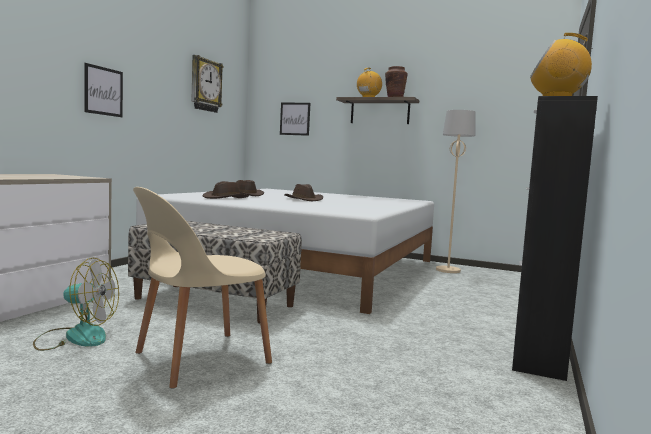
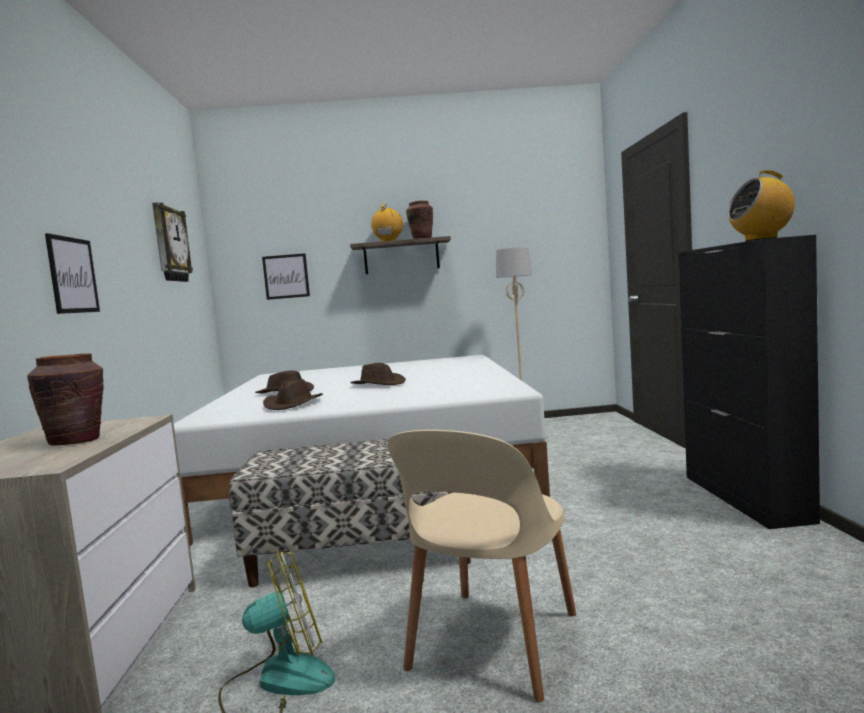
camera: 25 degrees left, 0 degrees up
none -> brown vase [27,353,104,446]

